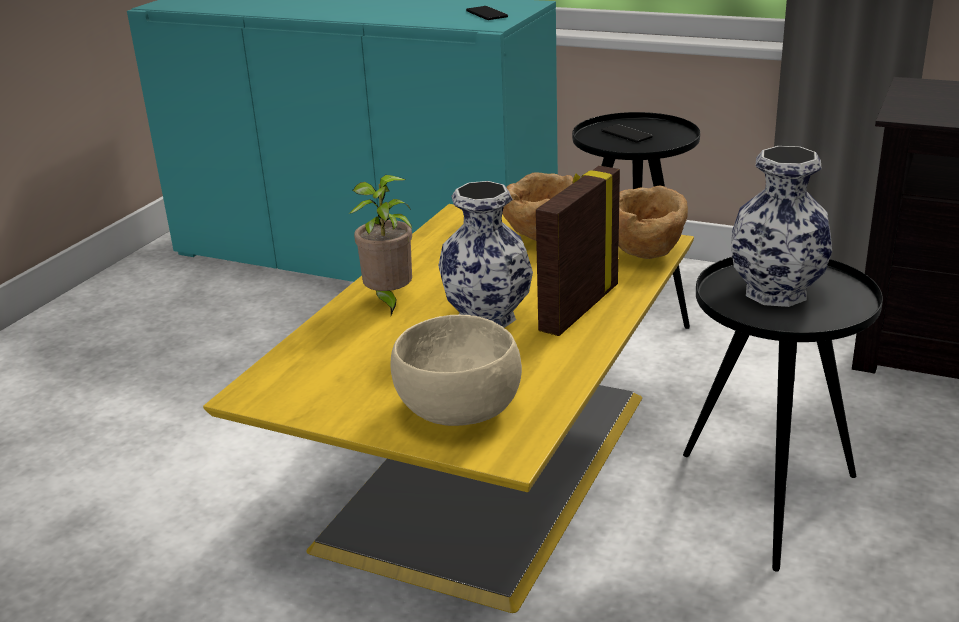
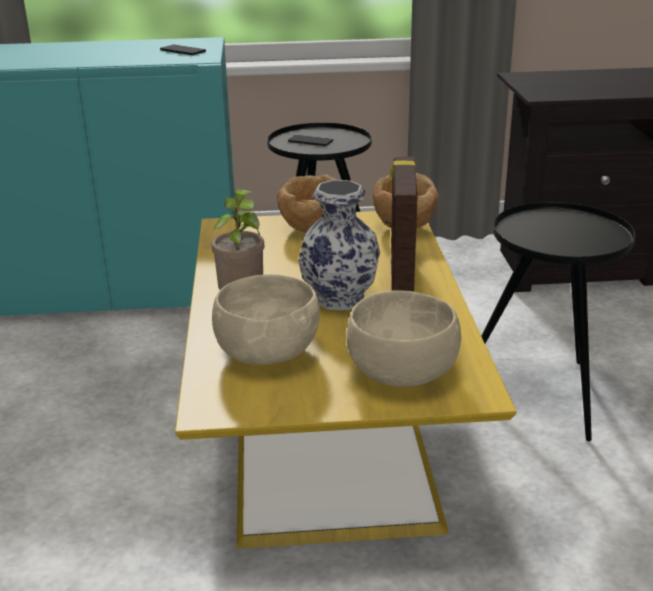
camera: 30 degrees left, 0 degrees up
vase [731,146,832,307] -> none
none -> beige bowl [212,274,320,365]

